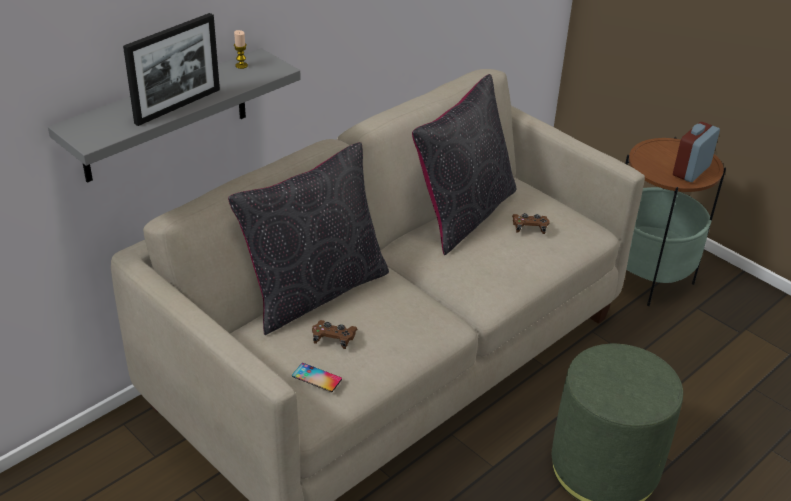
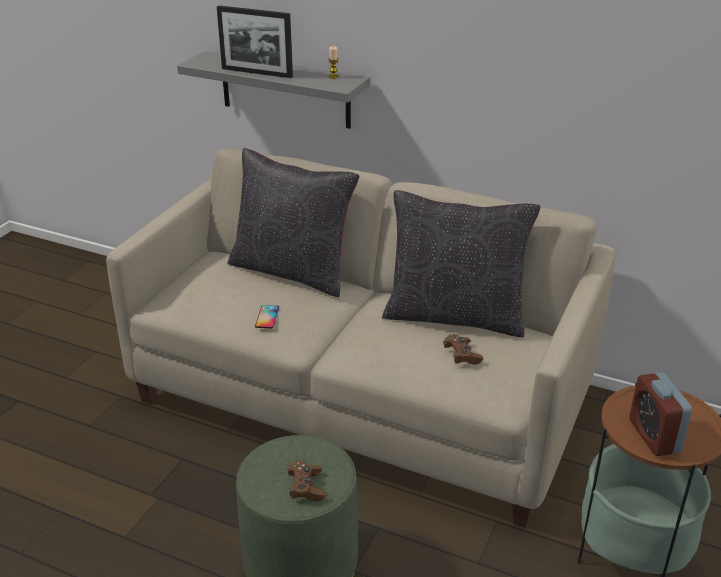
camera: 70 degrees right, 5 degrees down
phone [292,363,342,392] -> phone moved to [255,305,279,329]
brown game controller [312,320,358,349] -> brown game controller moved to [287,461,325,502]
alarm clock [673,122,720,182] -> alarm clock turned 120 degrees counterclockwise [629,372,692,456]

